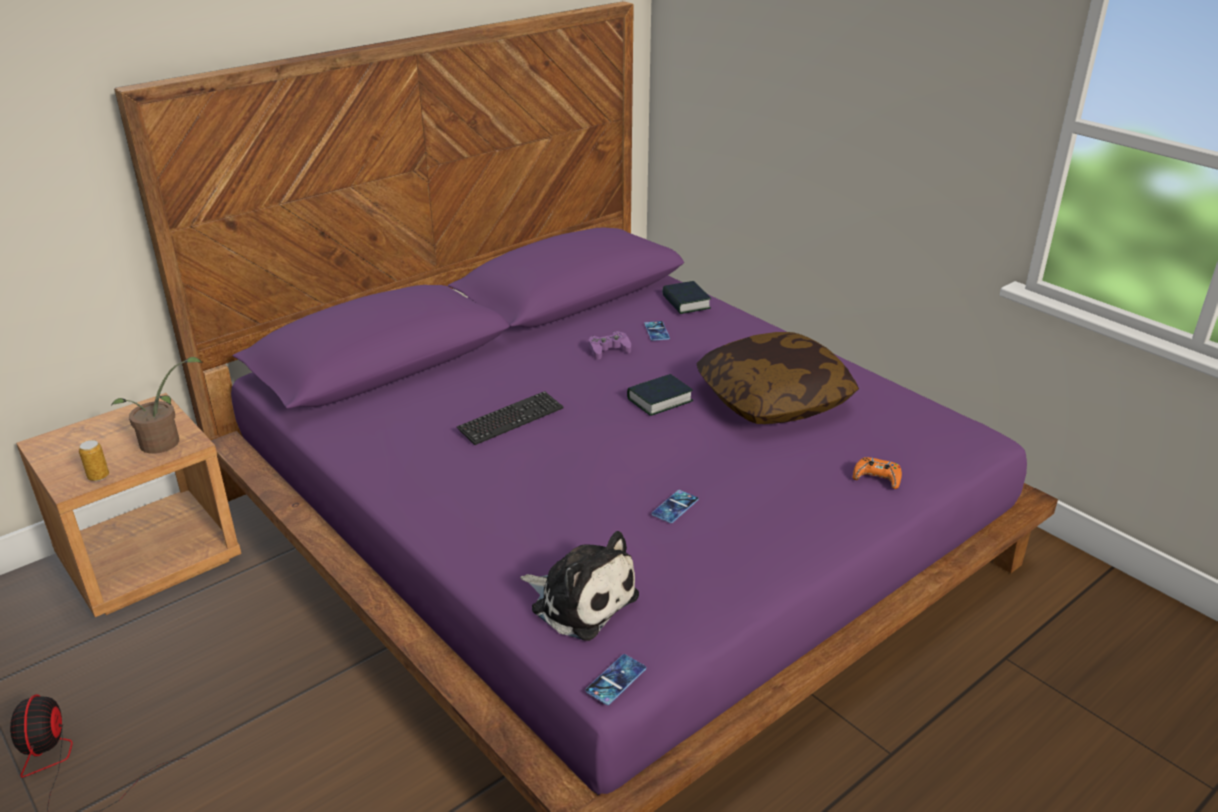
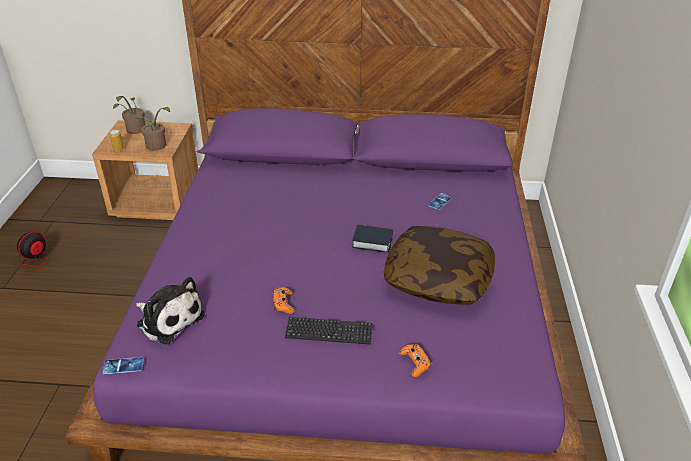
camera: 45 degrees right, 5 degrees up
keyboard [457,391,564,445] -> keyboard moved to [285,317,373,345]
plush toy [520,531,639,641] -> plush toy turned 45 degrees counterclockwise [136,277,205,344]
purple game controller [589,331,631,359] -> none
phone [652,490,699,523] -> orange game controller [273,287,295,314]
book [662,281,711,314] -> none
none -> potted plant [113,96,146,134]

